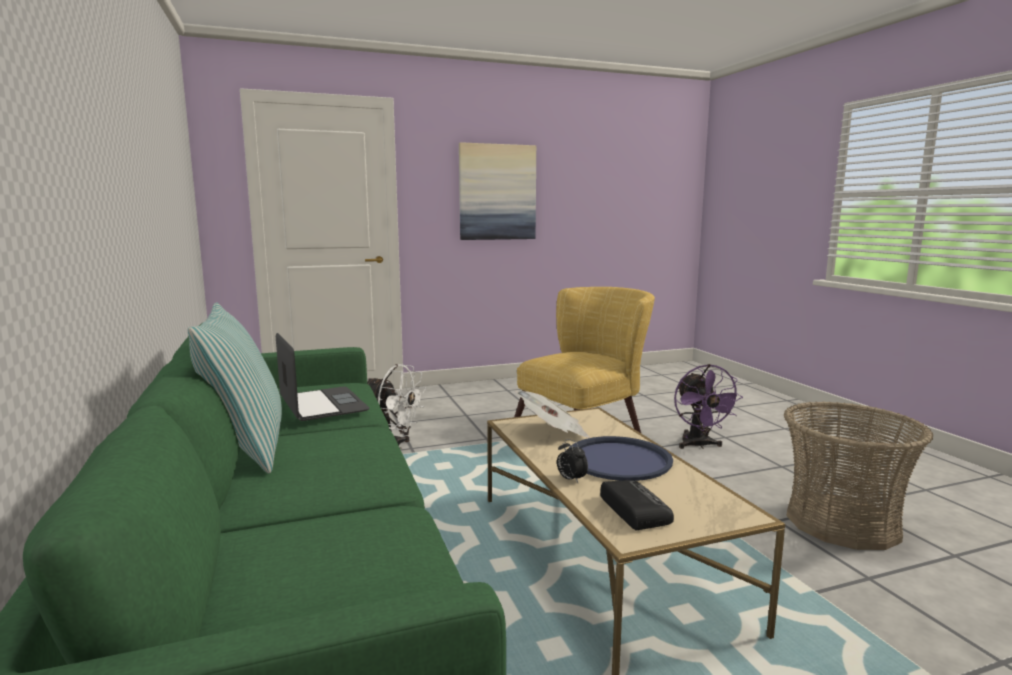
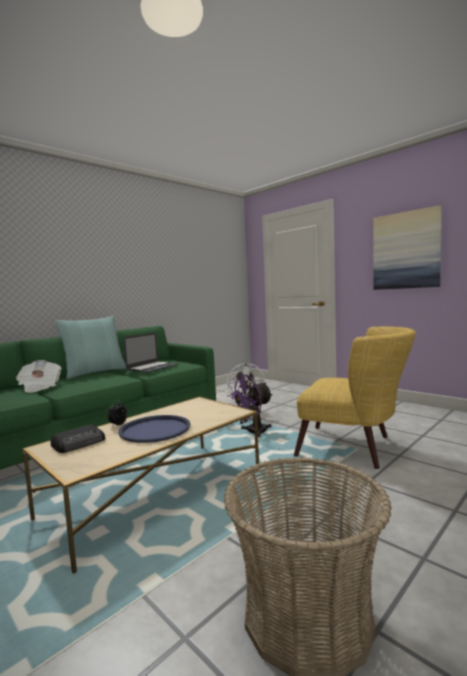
camera: 65 degrees right, 5 degrees down
newspaper [515,390,591,438] -> newspaper moved to [16,360,62,393]
purple fan [674,364,743,449] -> purple fan moved to [227,375,273,437]

